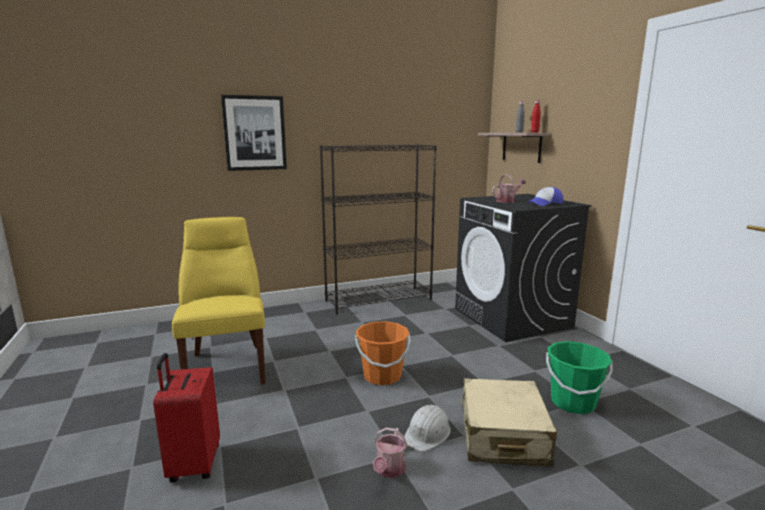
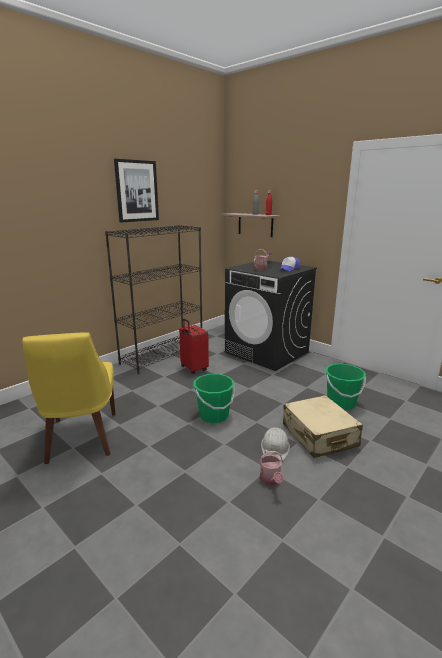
camera: 25 degrees left, 5 degrees up
red suitcase [153,353,220,483] -> red suitcase moved to [179,318,209,374]
yellow chair [172,217,265,384] -> yellow chair turned 150 degrees counterclockwise [22,332,116,464]
picture [221,95,287,171] -> picture moved to [114,159,159,223]
orange bucket [355,321,411,385] -> green bucket [193,374,235,423]

